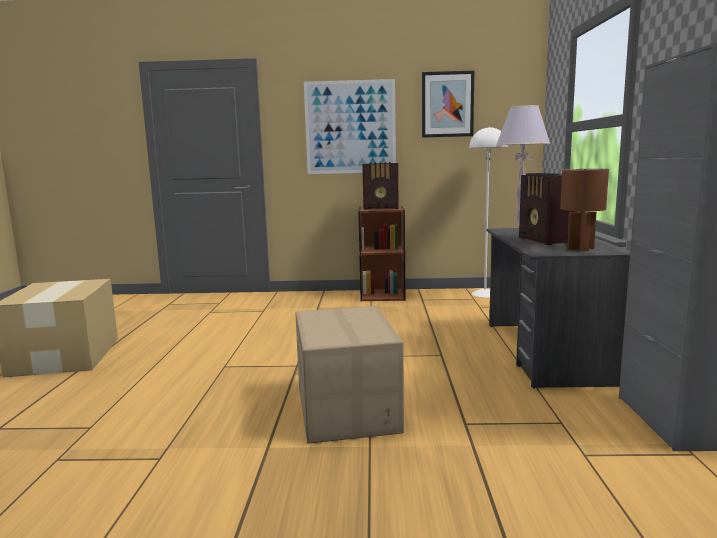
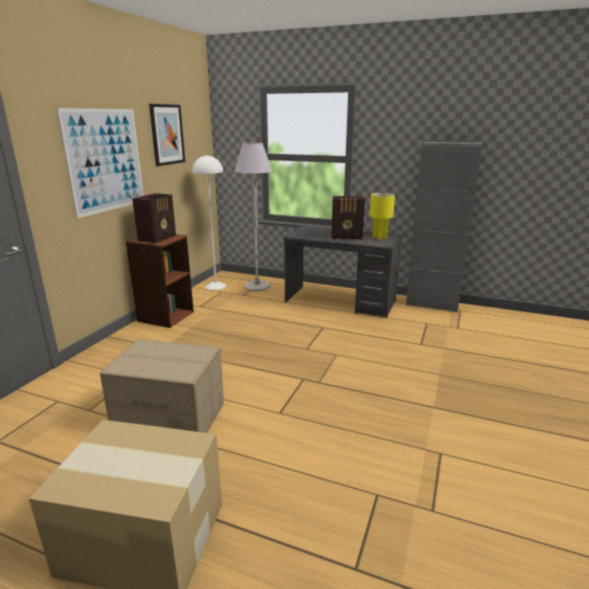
camera: 70 degrees left, 10 degrees up
cardboard box [295,306,404,444] -> cardboard box moved to [100,339,224,433]
brown table lamp [560,169,609,251] -> yellow table lamp [370,193,395,240]

